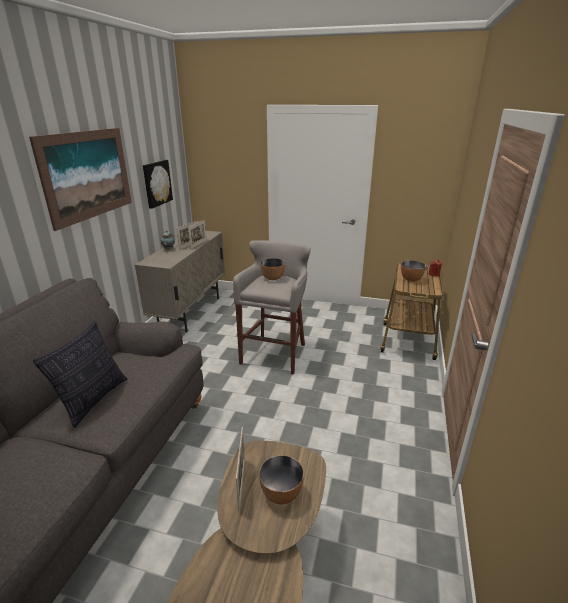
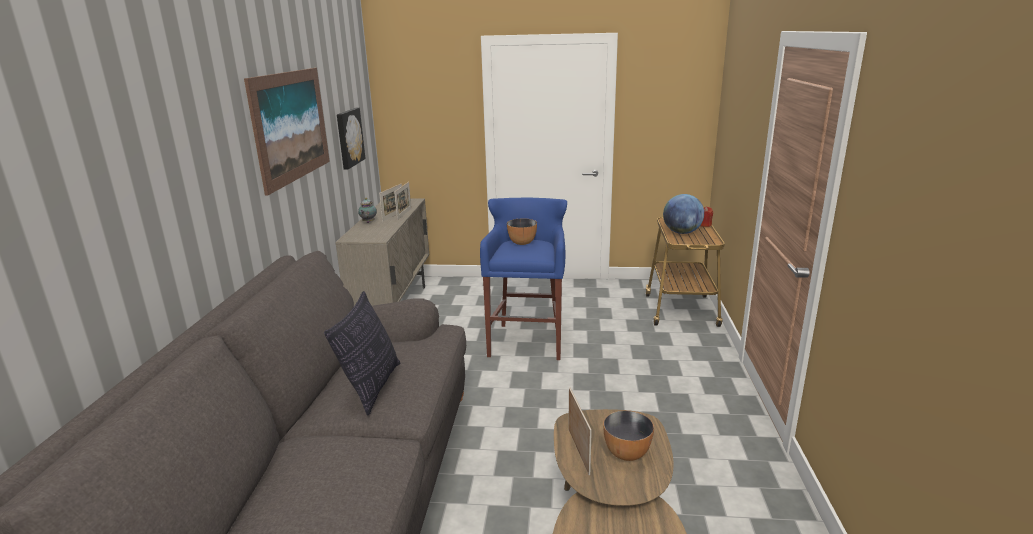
camera: 10 degrees left, 5 degrees down
grey stool [233,241,311,375] -> blue stool [480,198,567,360]
bowl [401,260,426,282] -> globe [663,194,704,234]

